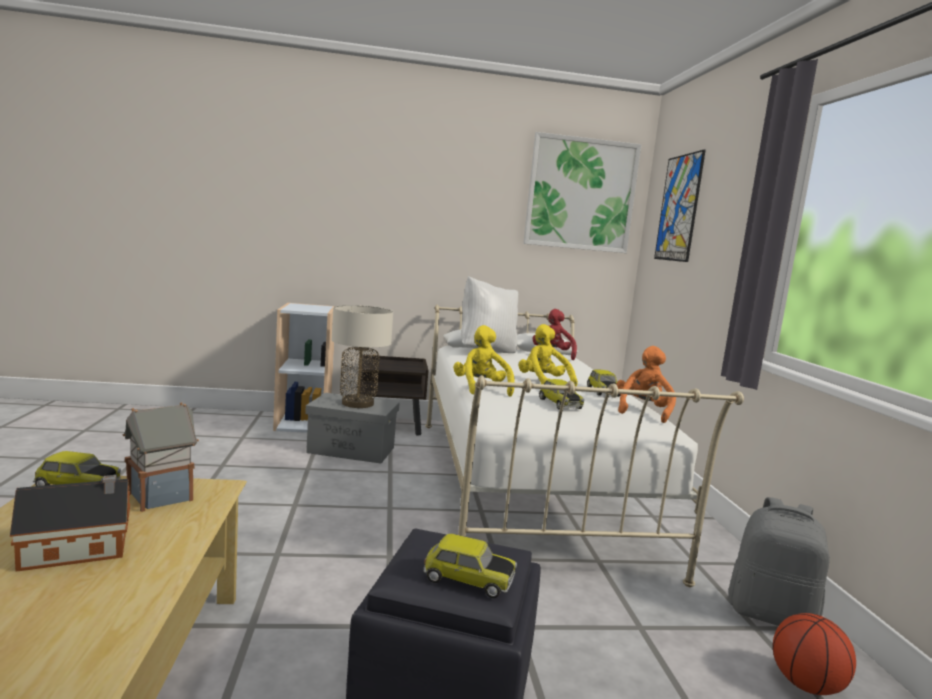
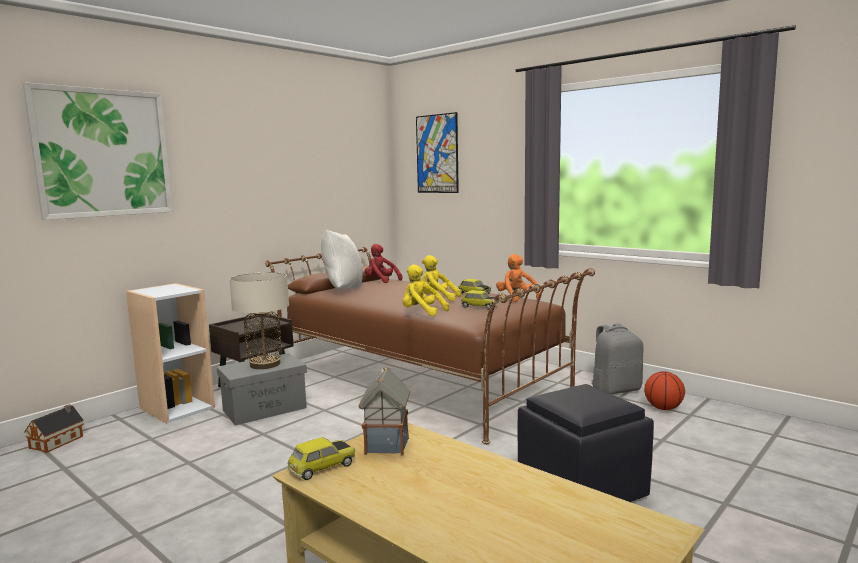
camera: 40 degrees left, 0 degrees up
toy house [10,475,130,572] -> toy house moved to [24,404,84,453]
toy car [424,534,517,598] -> none
white bed [425,304,744,587] -> brown bed [265,247,595,445]
picture [523,132,642,253] -> picture moved to [23,82,173,220]

